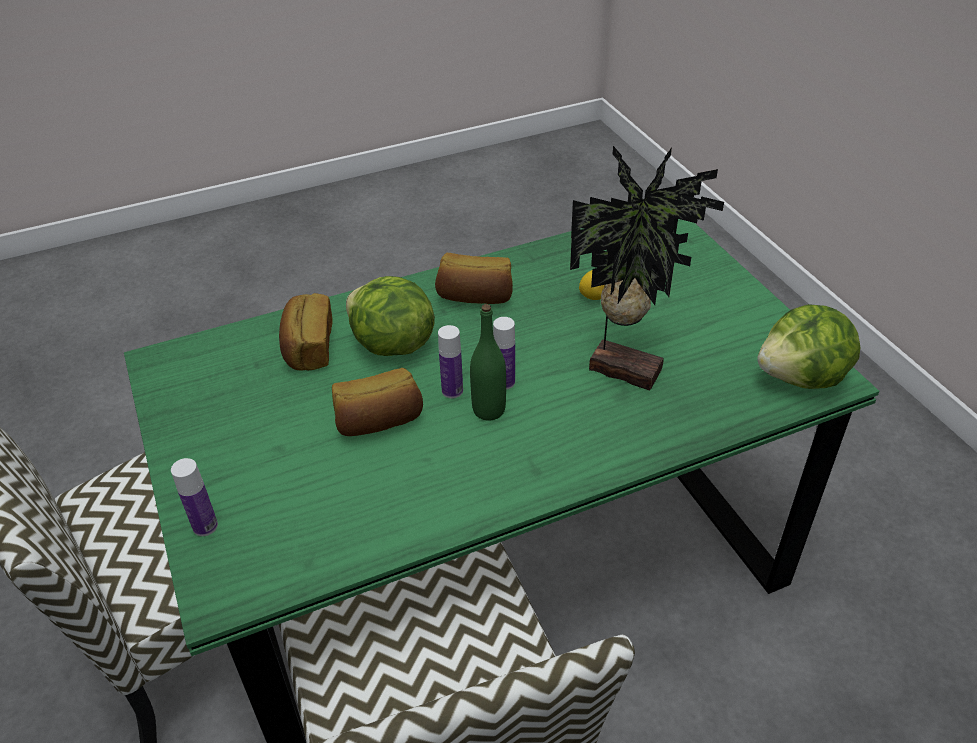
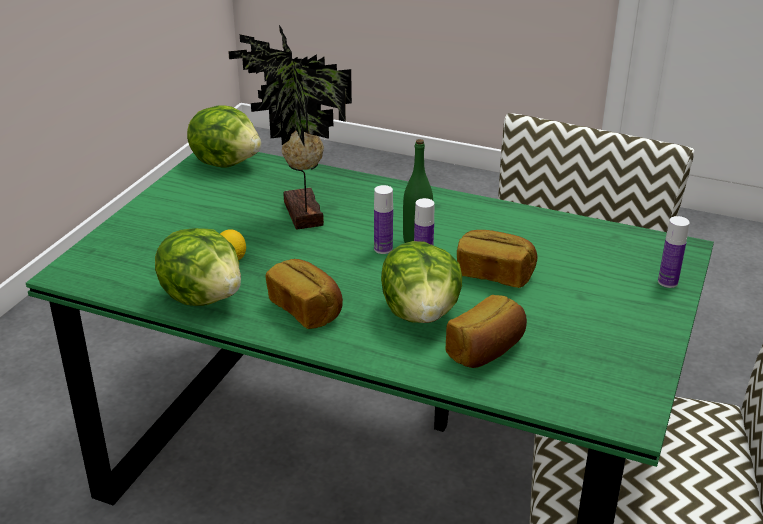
camera: 135 degrees left, 10 degrees down
none -> lettuce [155,228,241,306]

